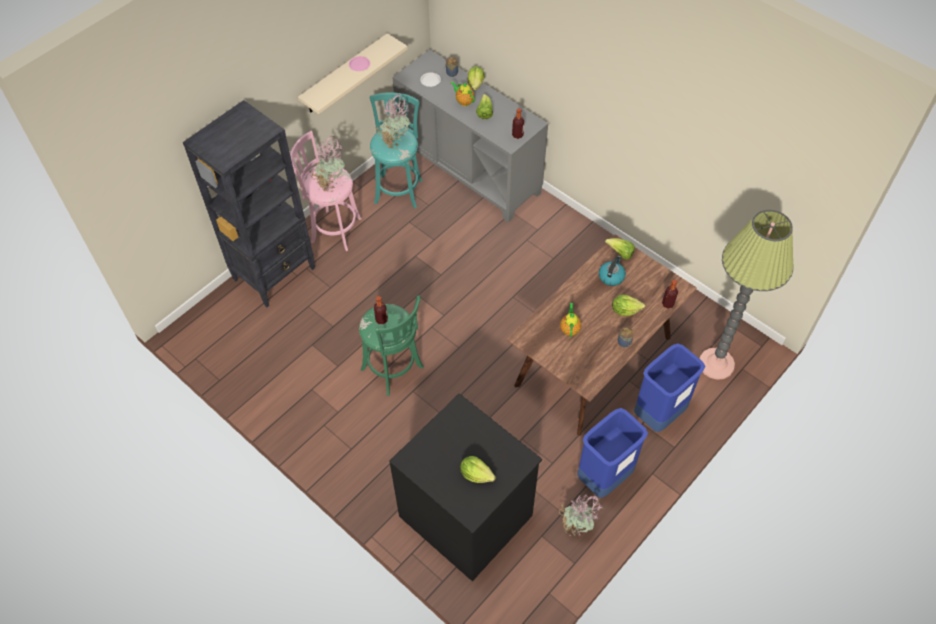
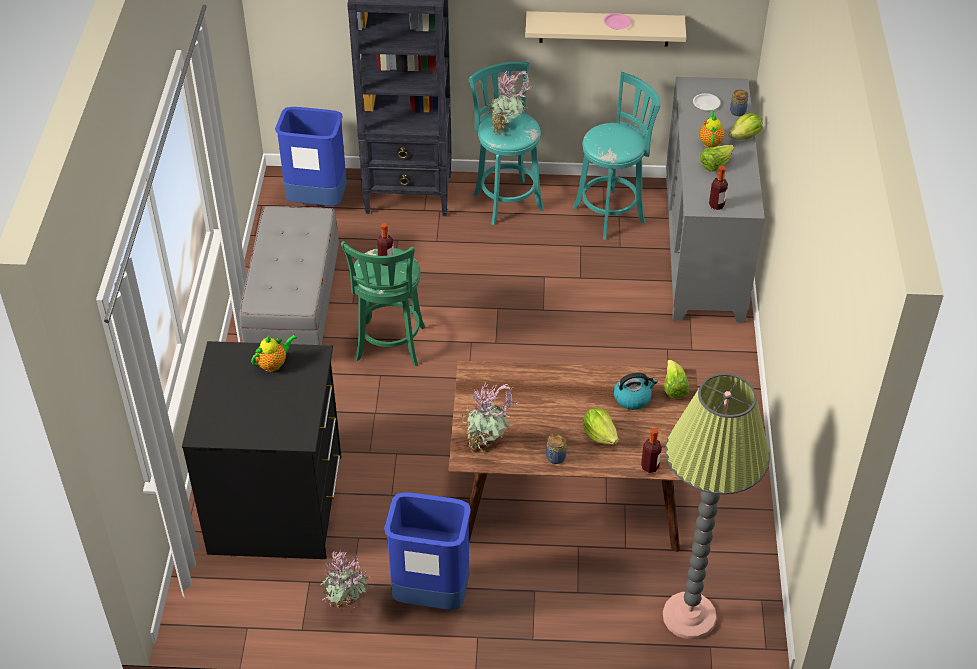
camera: 50 degrees right, 10 degrees down
pink stool [290,131,362,251] -> turquoise stool [469,62,544,225]
potted plant [376,94,410,149] -> potted plant moved to [461,381,519,456]
lettuce [460,456,496,483] -> none
teapot [560,303,581,337] -> teapot moved to [251,335,297,372]
blue trash can [634,343,705,432] -> blue trash can moved to [275,107,347,206]
none -> grey bench [239,206,339,345]

